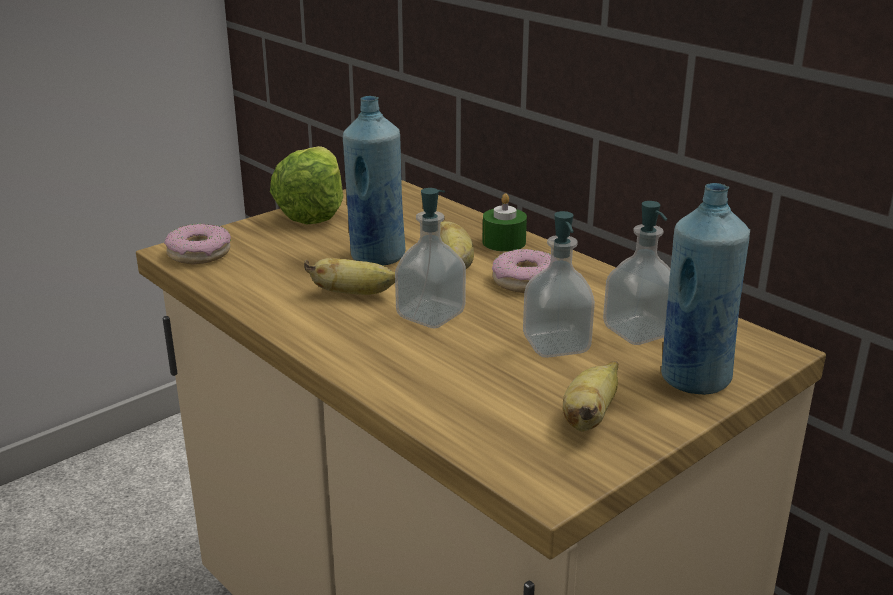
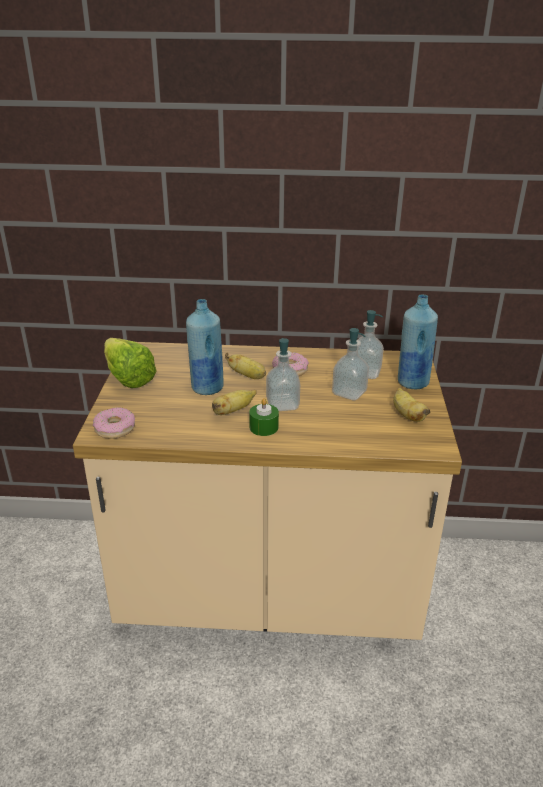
camera: 45 degrees left, 5 degrees up
green candle [482,193,527,252] -> green candle moved to [249,398,279,436]

